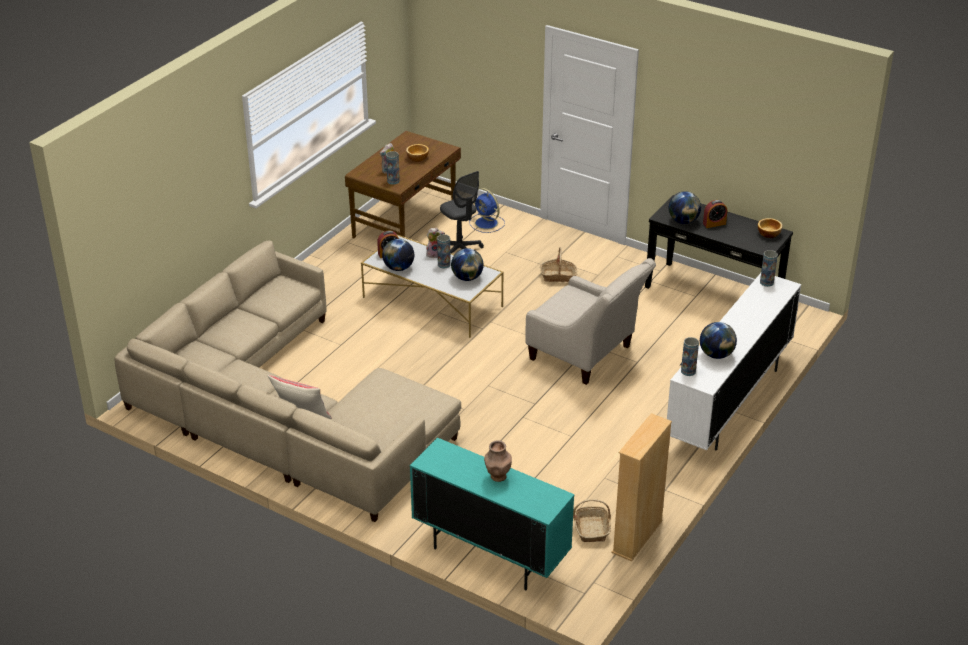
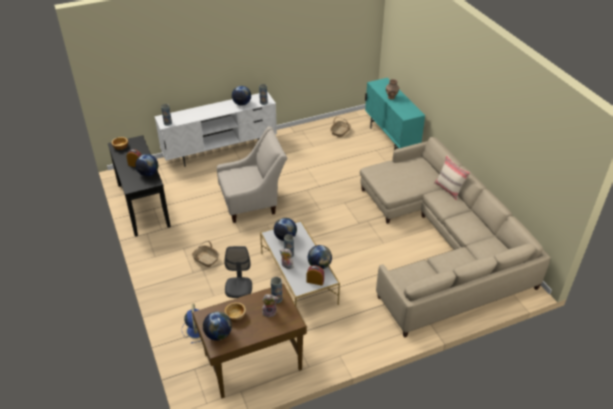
camera: 145 degrees left, 5 degrees up
beige armchair [525,258,656,385] -> beige armchair turned 90 degrees clockwise [217,126,287,223]
beige bookcase [611,413,672,561] -> none
none -> globe [203,311,232,341]

